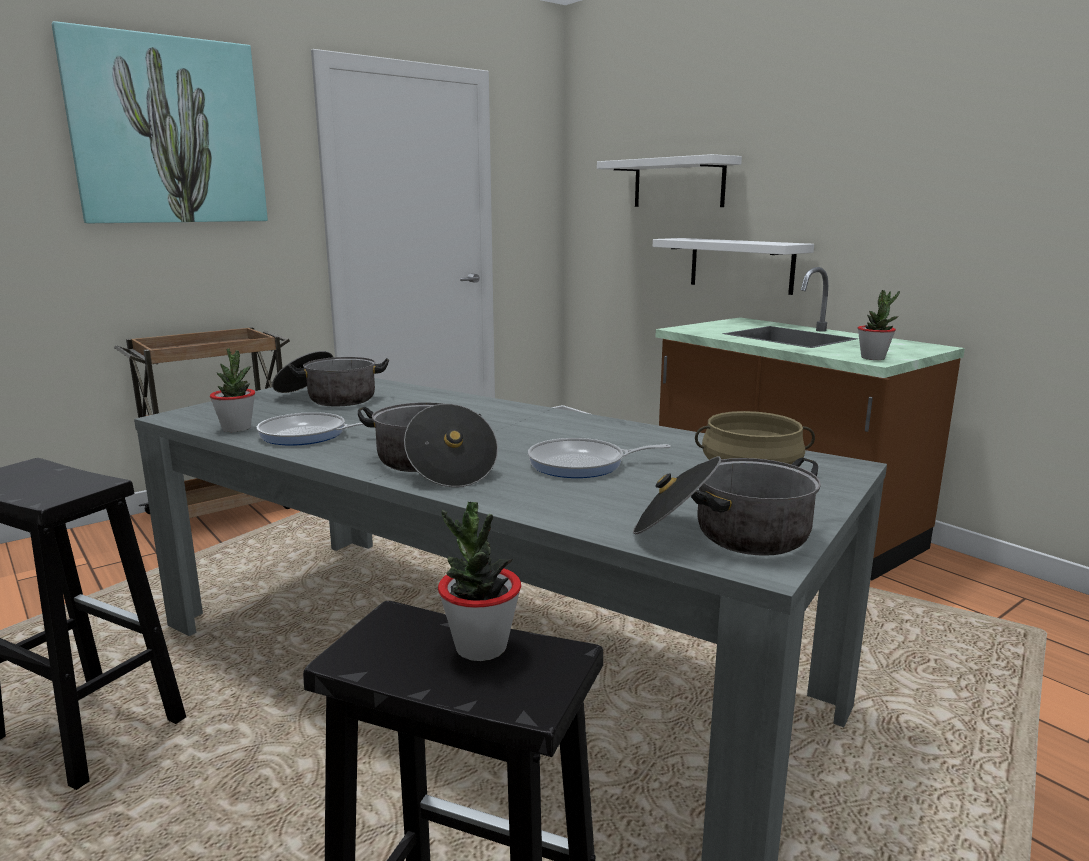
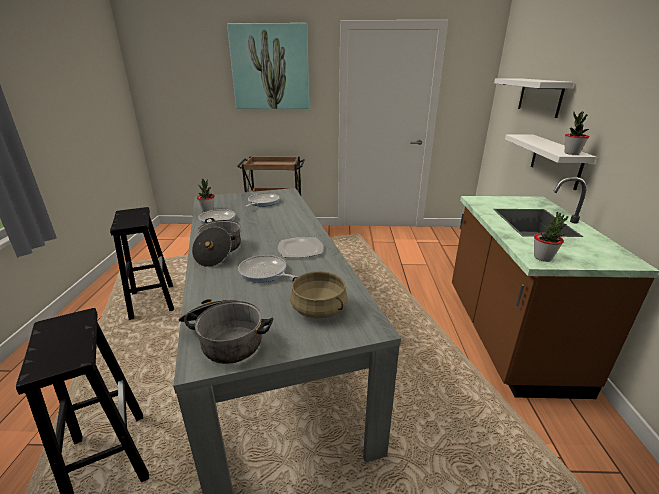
camera: 40 degrees right, 10 degrees up
cooking pot [272,351,389,406] -> frying pan [244,193,280,207]
potted plant [438,502,521,661] -> potted plant moved to [565,112,589,155]
none -> plate [278,237,323,258]

